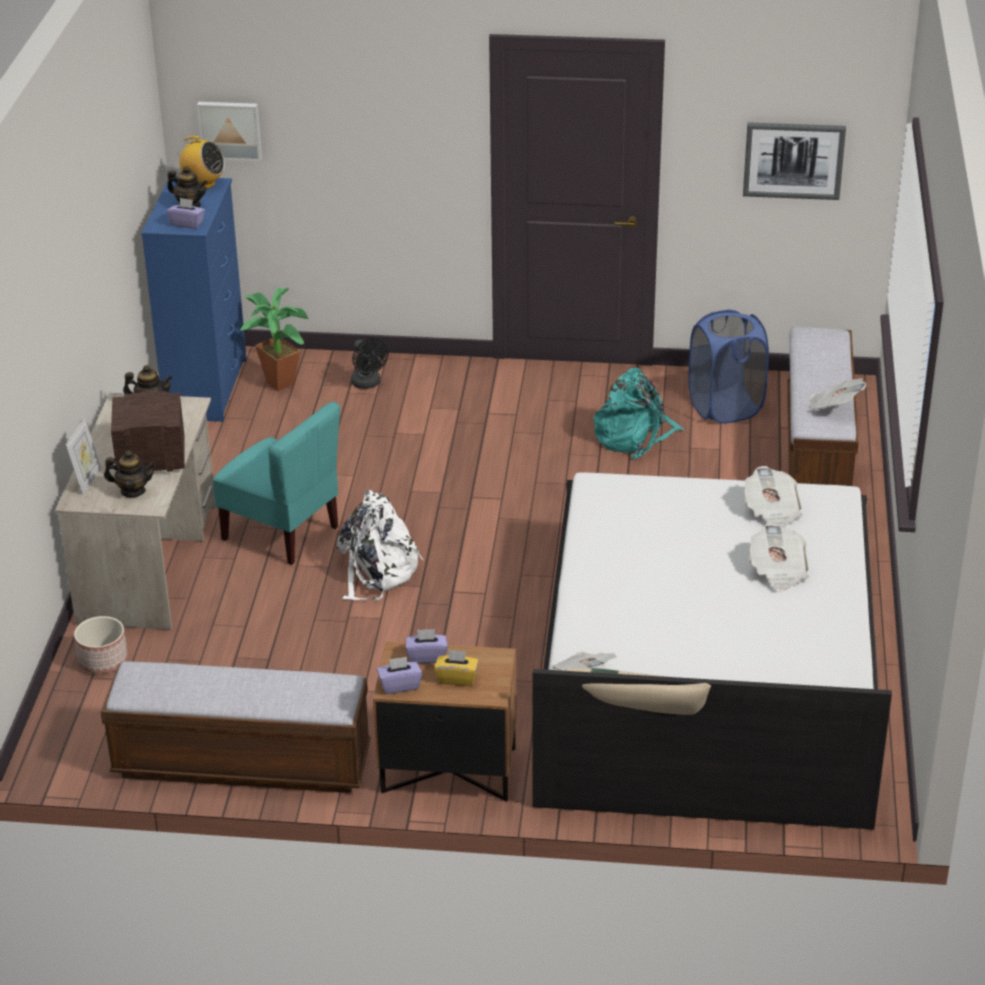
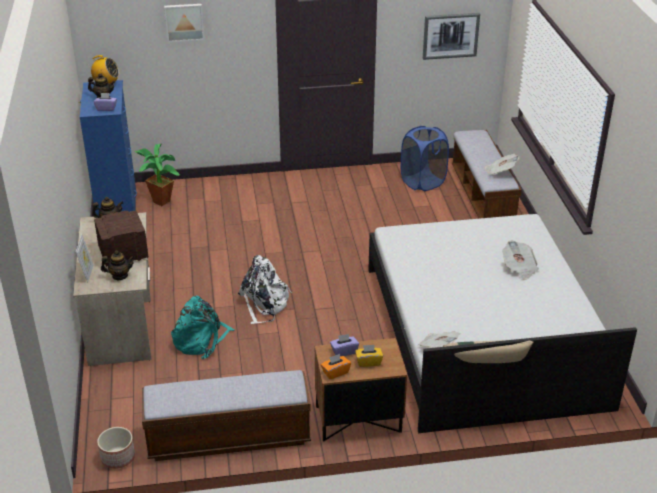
camera: 15 degrees left, 0 degrees up
planter [74,616,128,674] -> planter moved to [97,427,135,469]
picture [197,102,262,161] -> picture moved to [164,4,204,42]
turquoise chair [213,402,340,565] -> none
black fan [351,338,389,389] -> none
purple tissue box [377,657,422,694] -> orange tissue box [321,354,351,379]
turquoise backpack [594,368,684,460] -> turquoise backpack moved to [171,296,235,360]
newspaper [744,466,803,528] -> none

